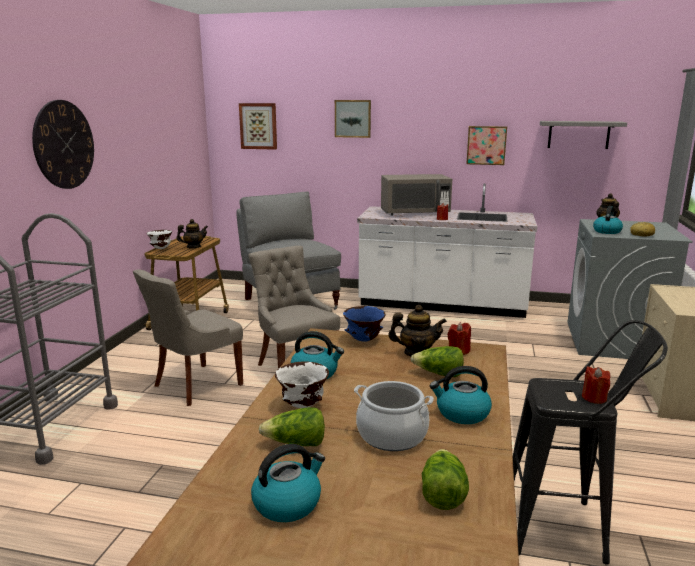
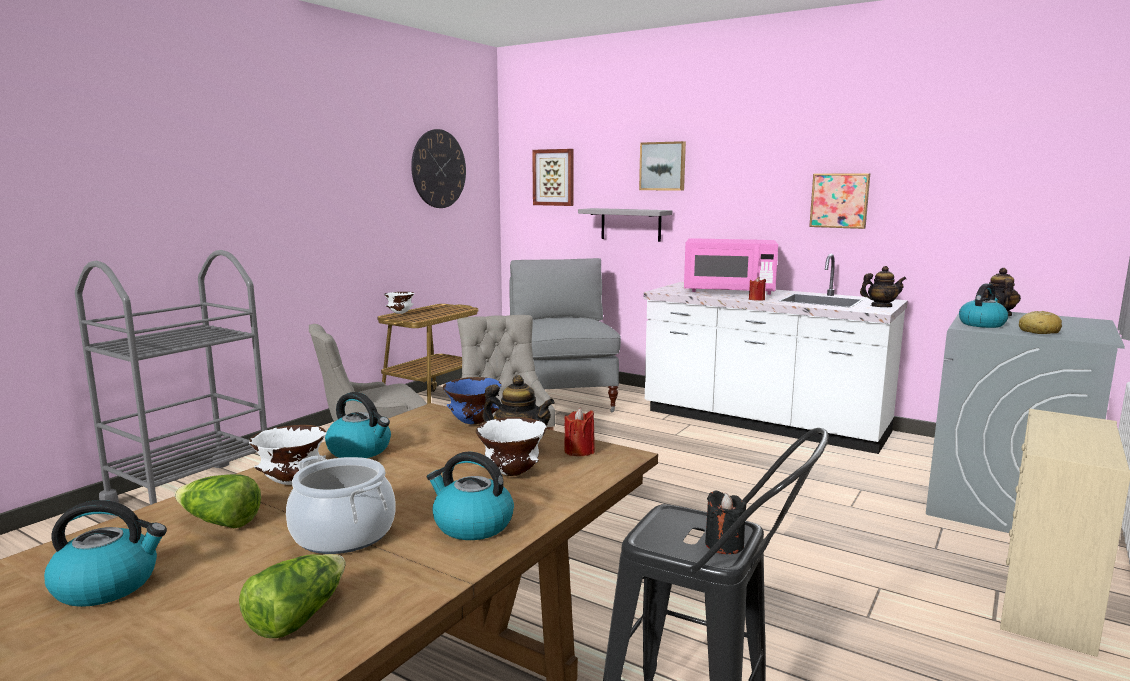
camera: 20 degrees right, 5 degrees down
wall clock [32,100,94,189] -> wall clock moved to [411,129,466,208]
teapot [177,219,208,248] -> teapot moved to [860,266,906,307]
grey microwave [381,174,452,216] -> pink microwave [684,238,778,295]
lettuce [410,346,464,377] -> white bowl [476,417,547,476]
grey shelf [540,121,627,149] -> grey shelf moved to [578,208,672,242]
red candle [582,366,610,404] -> black candle [705,491,746,554]

